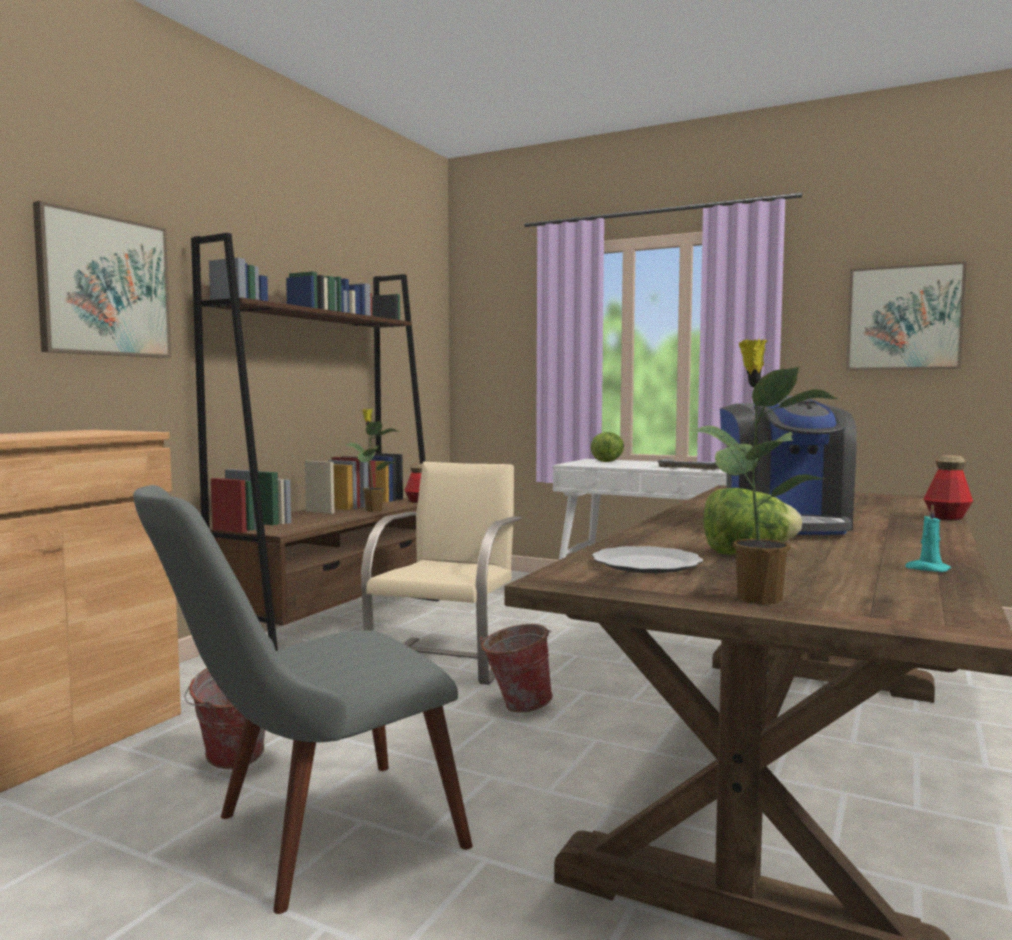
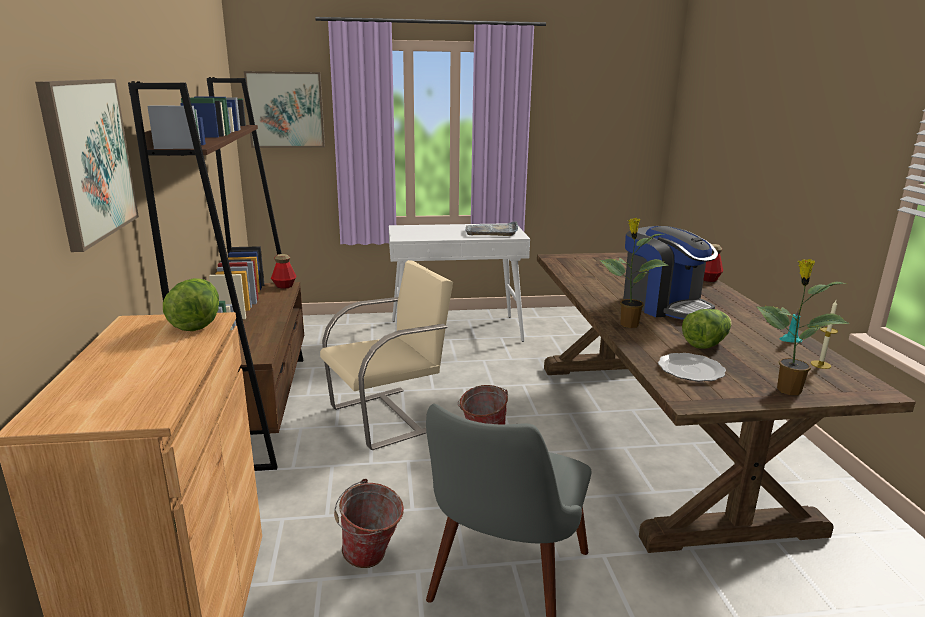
camera: 35 degrees left, 15 degrees up
potted plant [344,409,399,512] -> potted plant moved to [599,218,668,328]
beige chair [361,462,522,685] -> beige chair turned 75 degrees clockwise [320,260,453,450]
lettuce [591,432,624,462] -> lettuce moved to [163,278,219,331]
picture [846,261,967,370] -> picture moved to [244,71,325,148]
none -> candle [811,300,838,369]

